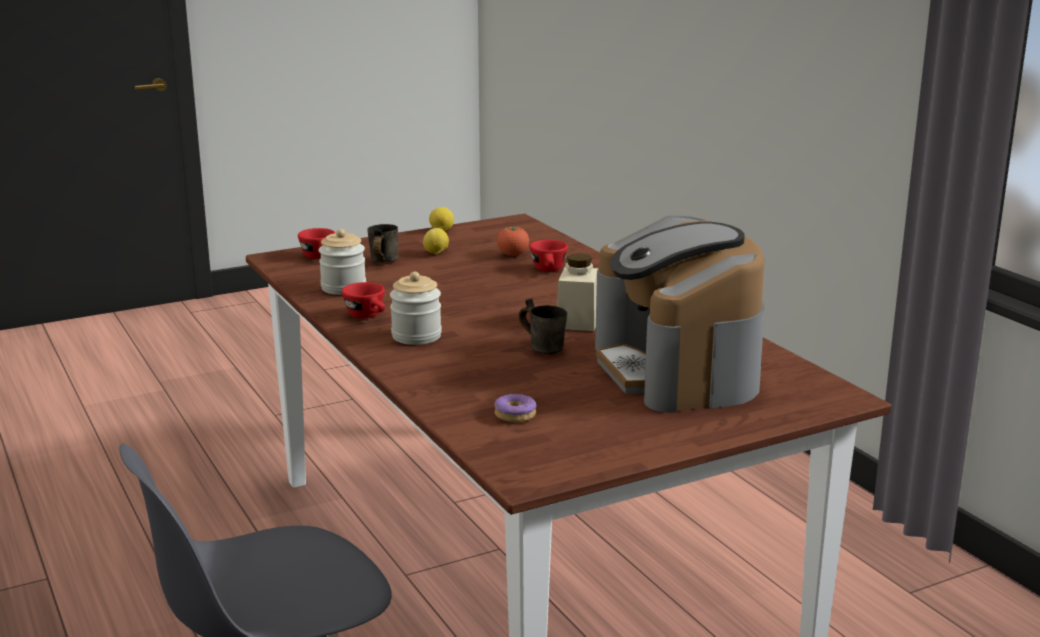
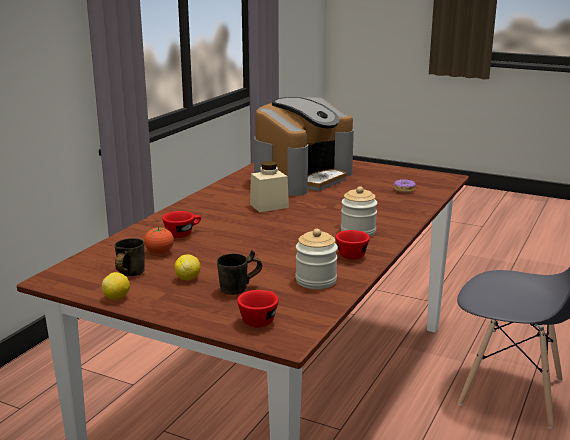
camera: 125 degrees left, 0 degrees up
grey mug [518,298,567,354] -> grey mug moved to [115,238,145,276]

